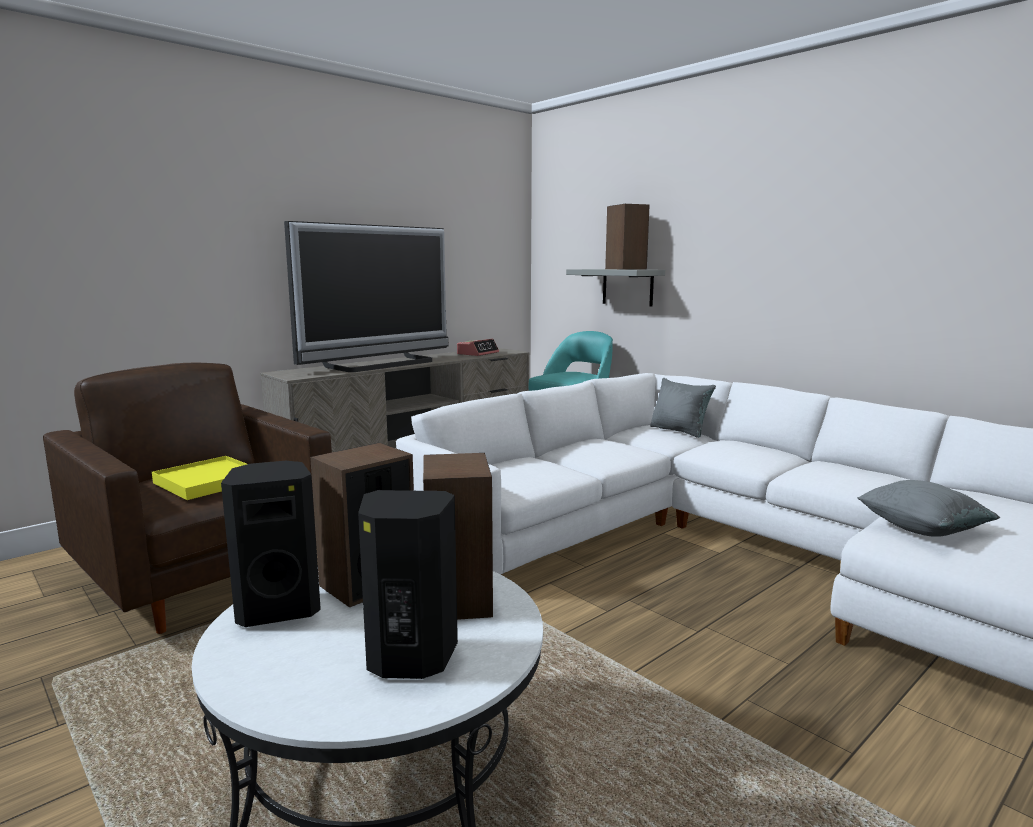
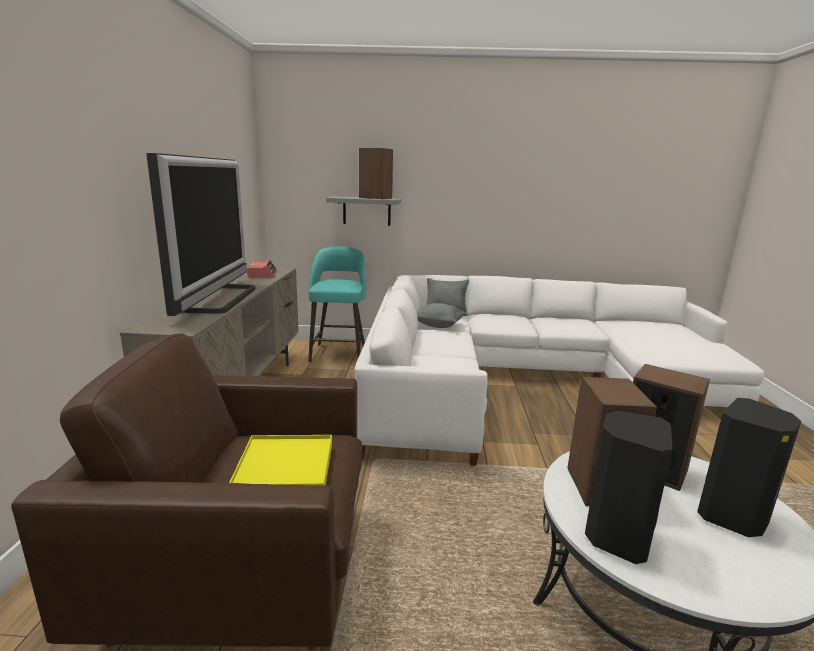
camera: 45 degrees left, 5 degrees up
grey pillow [857,480,1000,537] -> grey pillow moved to [417,303,466,328]

